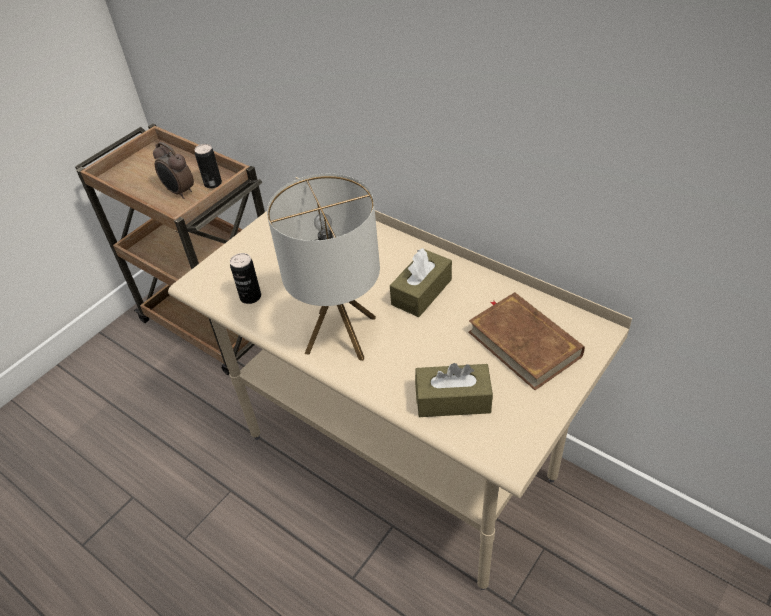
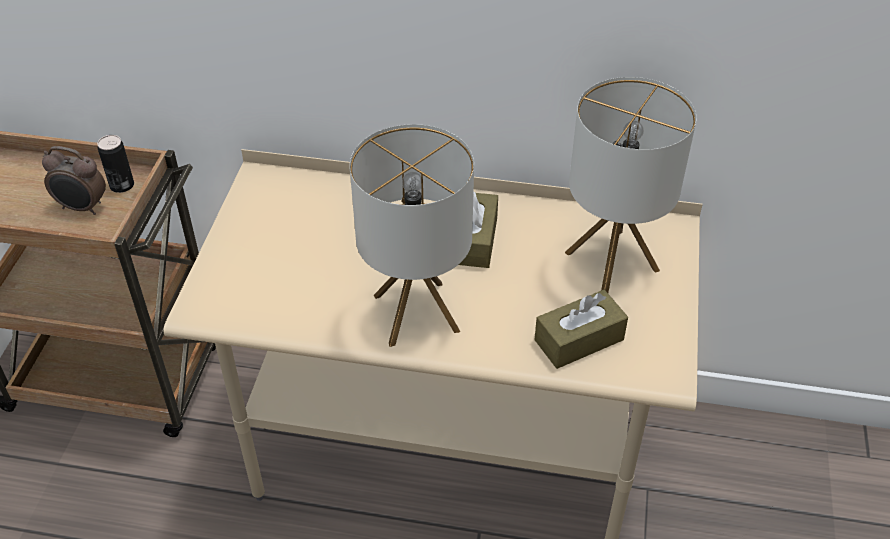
camera: 30 degrees left, 0 degrees up
can [230,253,261,304] -> none
brown book [469,292,585,390] -> table lamp [565,77,697,293]

